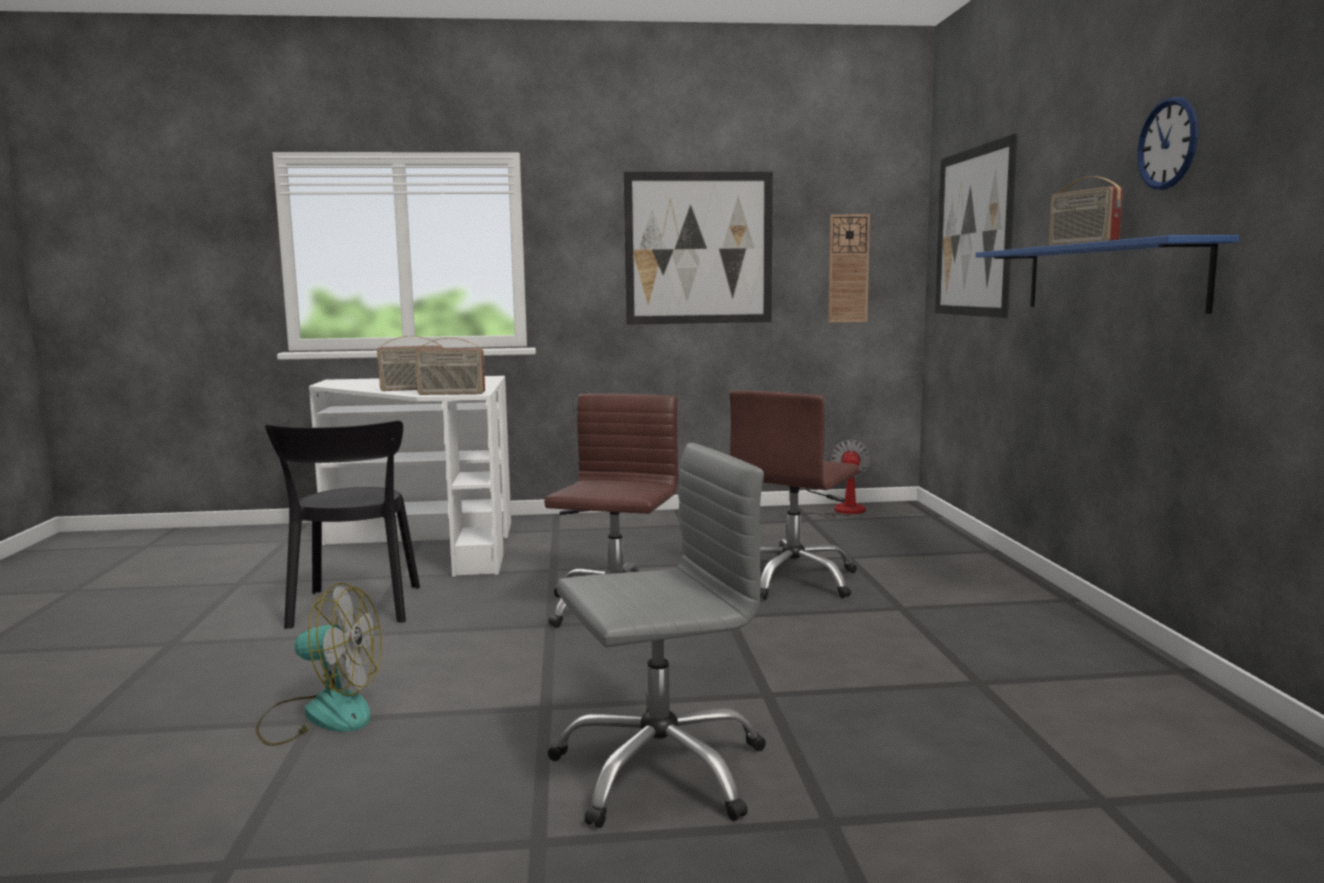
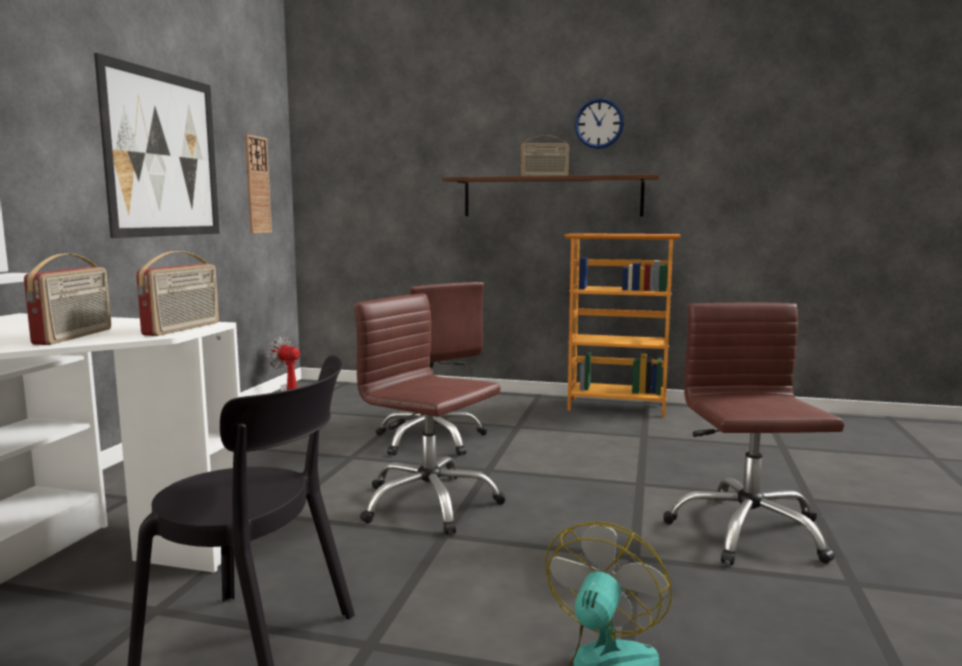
camera: 70 degrees left, 0 degrees up
grey office chair [548,443,766,828] -> brown office chair [663,303,844,565]
picture [935,134,1017,318] -> none
blue shelf [975,235,1239,314] -> brown shelf [442,174,660,216]
none -> bookcase [564,233,681,417]

